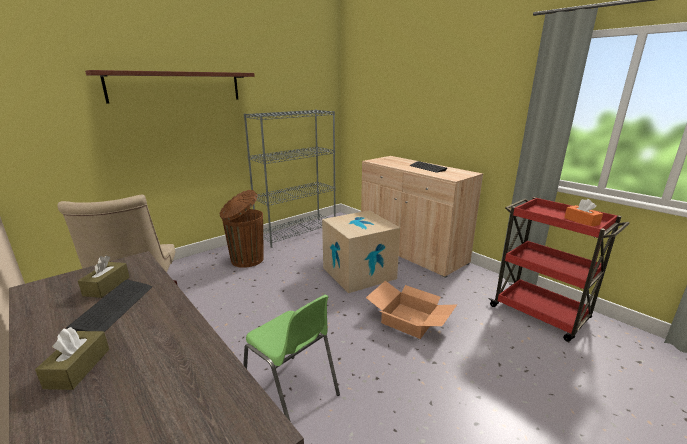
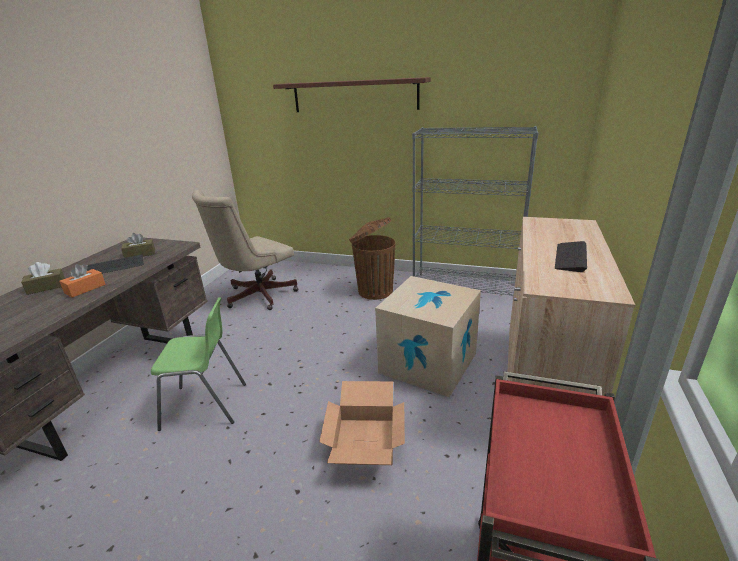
camera: 60 degrees right, 5 degrees up
green chair [243,295,340,422] -> green chair turned 105 degrees counterclockwise [151,297,246,431]
orange tissue box [564,199,603,227] -> orange tissue box moved to [59,264,106,298]

